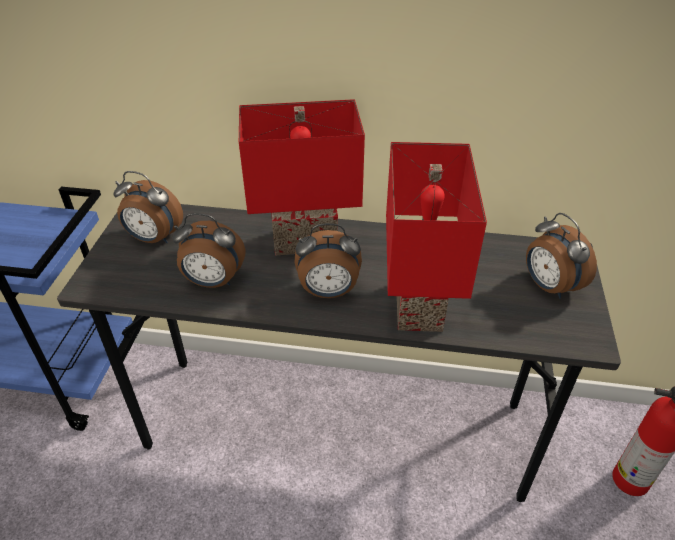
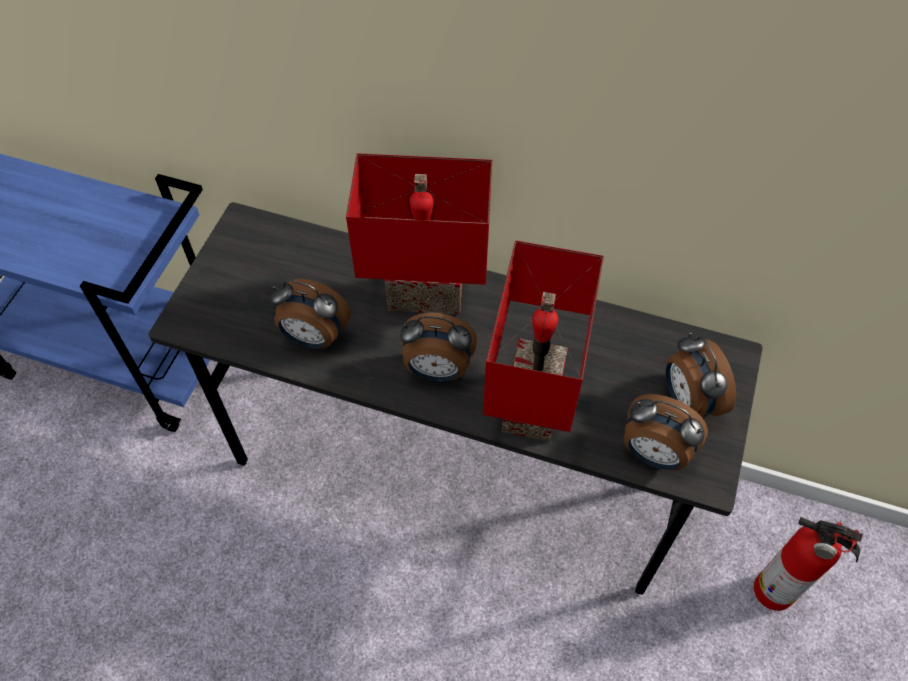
camera: 10 degrees right, 15 degrees up
alarm clock [113,171,183,243] -> alarm clock moved to [624,394,708,470]

